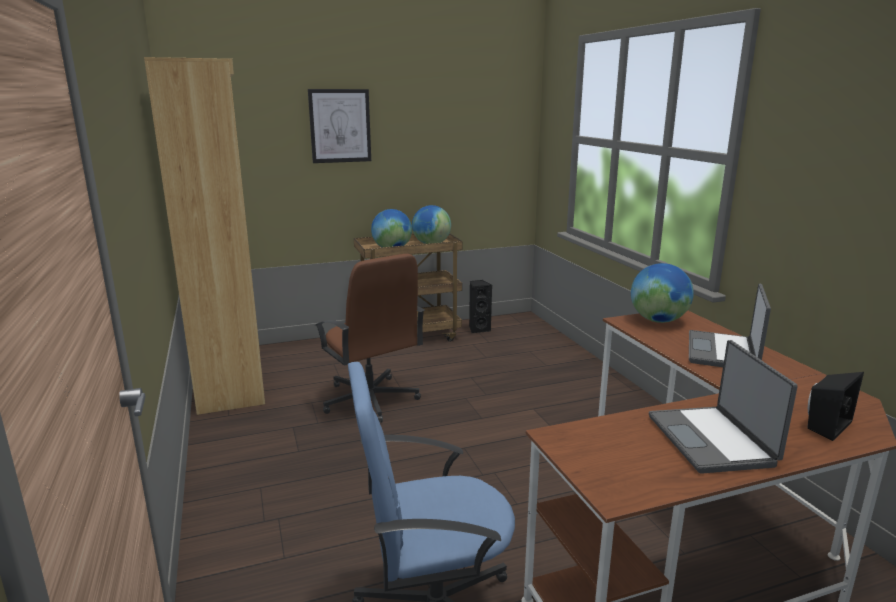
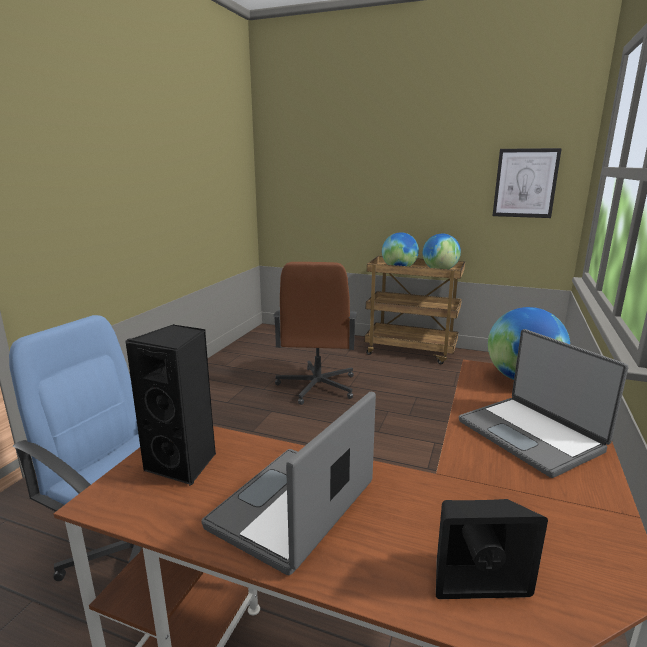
camera: 40 degrees right, 0 degrees up
brown bookcase [144,57,265,415] -> none
picture [308,89,371,163] -> picture moved to [492,148,562,218]
black speaker [469,280,492,333] -> black speaker moved to [126,324,216,486]
laptop [689,284,771,367] -> laptop turned 90 degrees counterclockwise [459,329,628,478]

